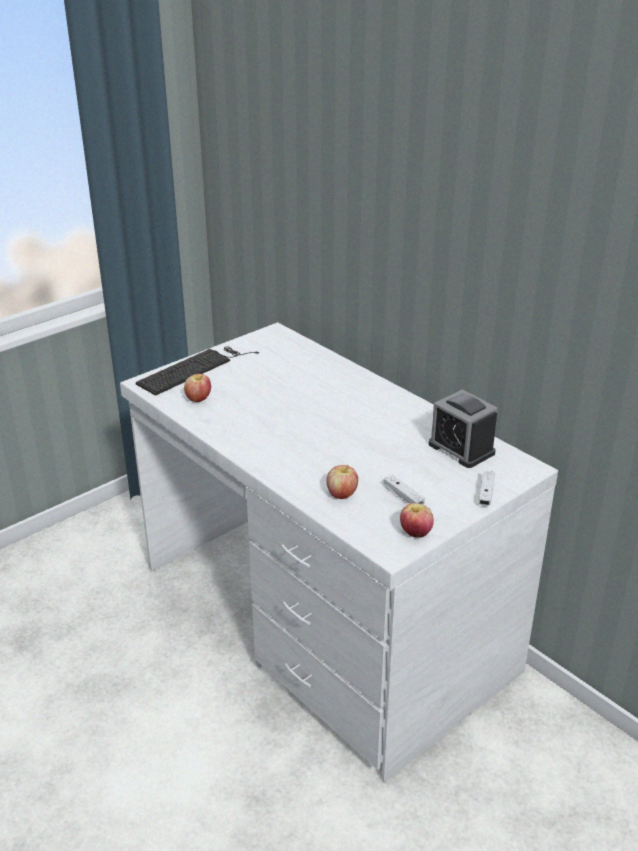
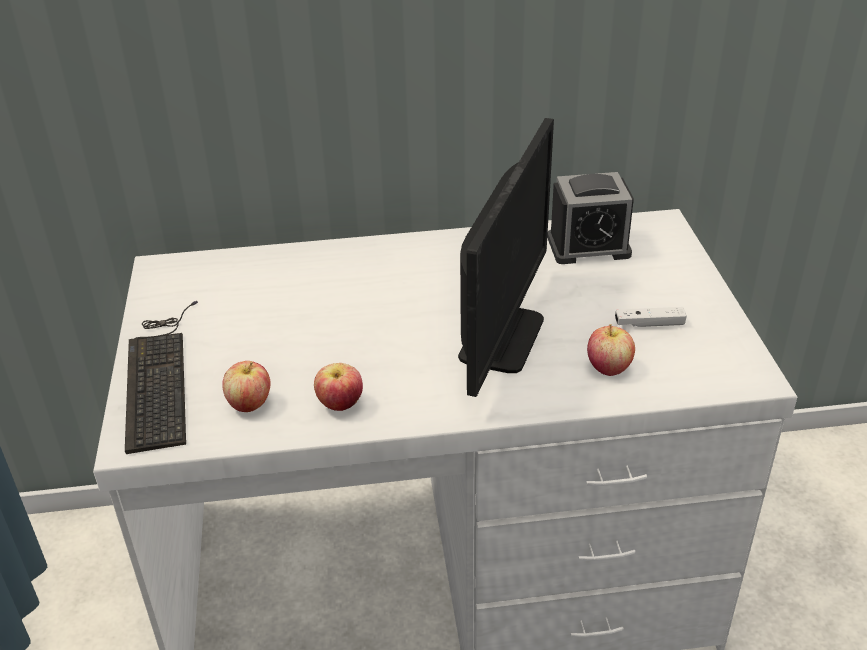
camera: 55 degrees left, 5 degrees up
apple [400,503,434,538] -> apple moved to [314,363,363,411]
white game controller [478,471,495,506] -> none
none -> monitor [458,118,554,397]

